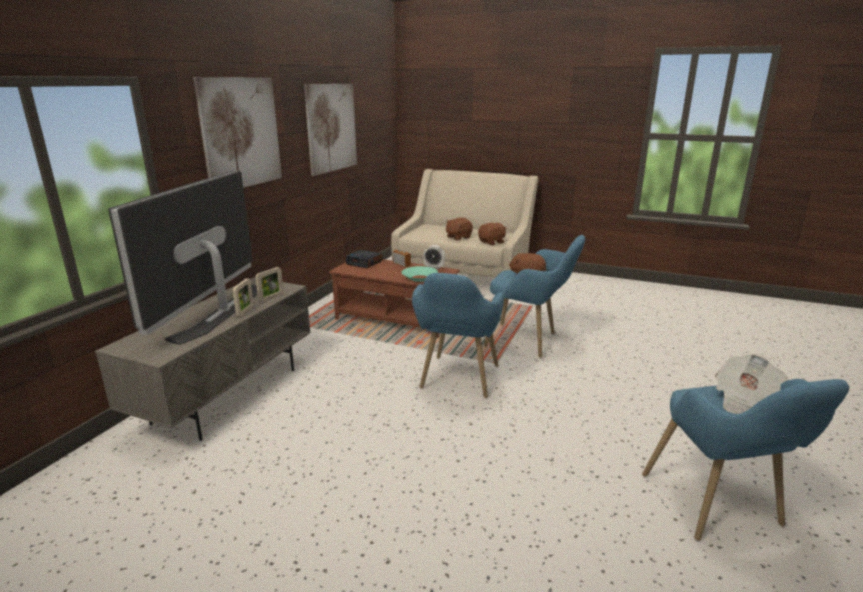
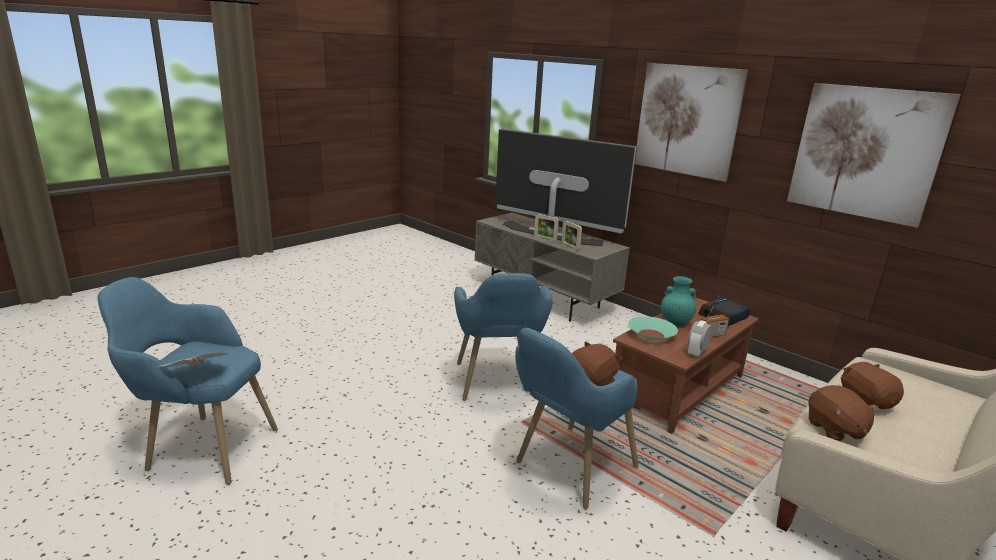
camera: 110 degrees right, 0 degrees up
blue armchair [412,273,504,398] -> blue armchair turned 135 degrees counterclockwise [454,273,553,401]
none -> turquoise vase [661,276,696,326]

